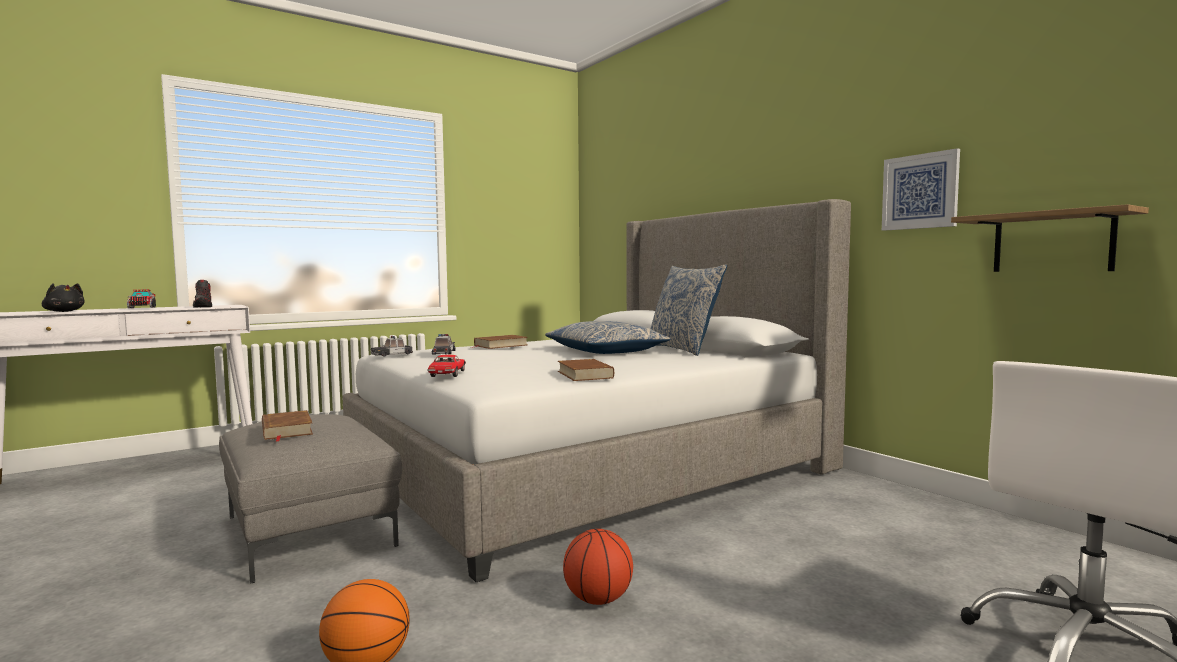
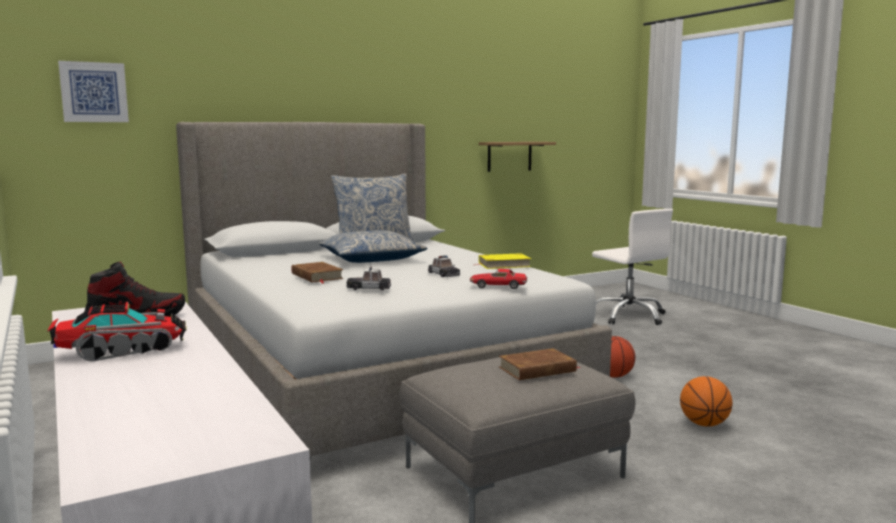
camera: 85 degrees left, 5 degrees up
black plush toy [42,283,85,312] -> none
toy car [371,336,413,357] -> toy car moved to [428,255,460,277]
brown book [558,359,614,381] -> yellow book [476,253,531,269]
picture [882,148,960,231] -> picture moved to [58,61,129,122]

